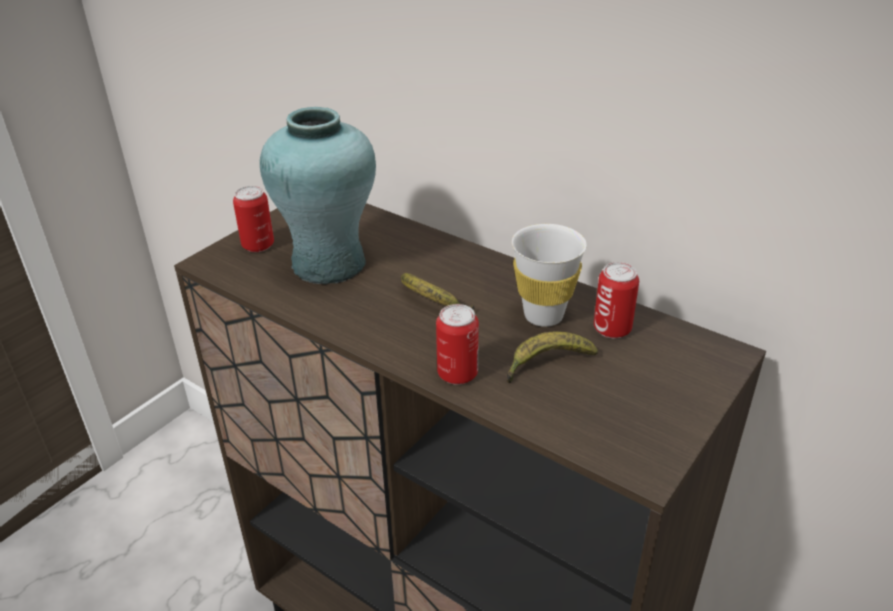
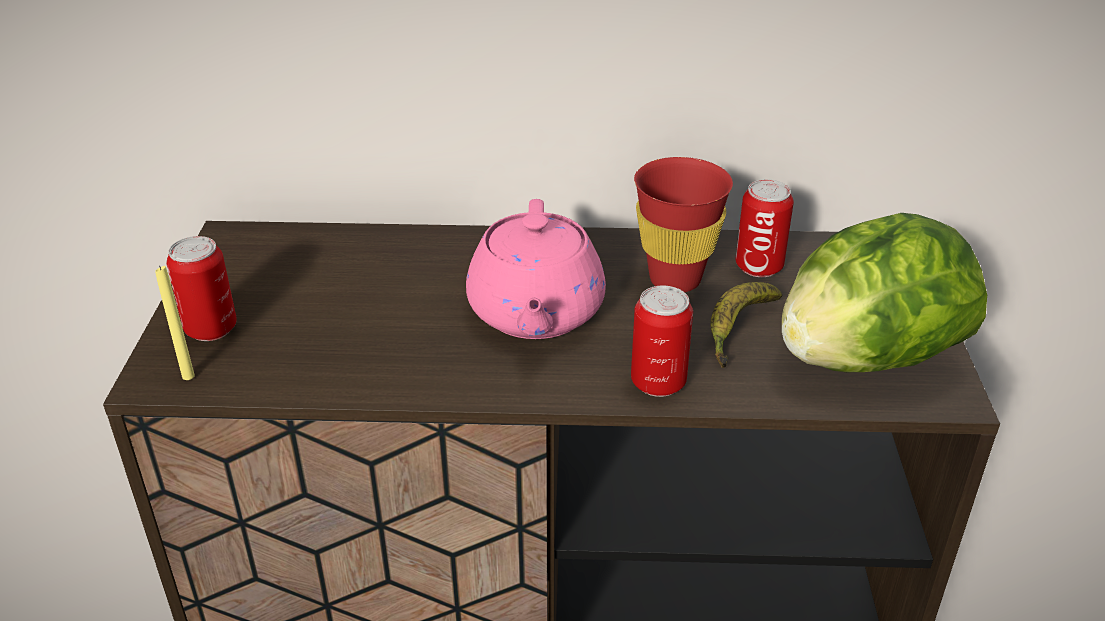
camera: 35 degrees left, 0 degrees up
turquoise vase [260,107,376,284] -> none
banana [401,273,475,312] -> pink teapot [466,199,606,339]
white cup [512,224,587,327] -> red cup [634,157,733,292]
none -> yellow candle [155,265,195,380]
none -> lettuce [782,213,987,372]

